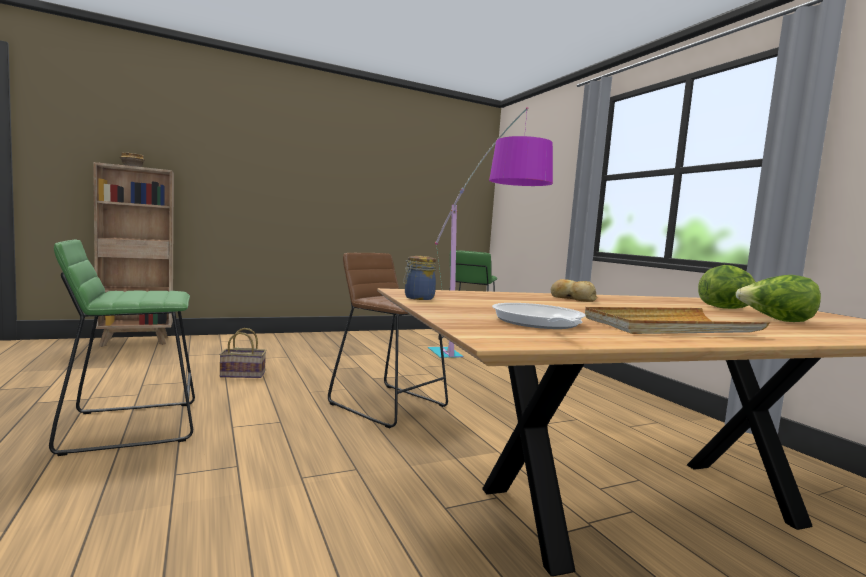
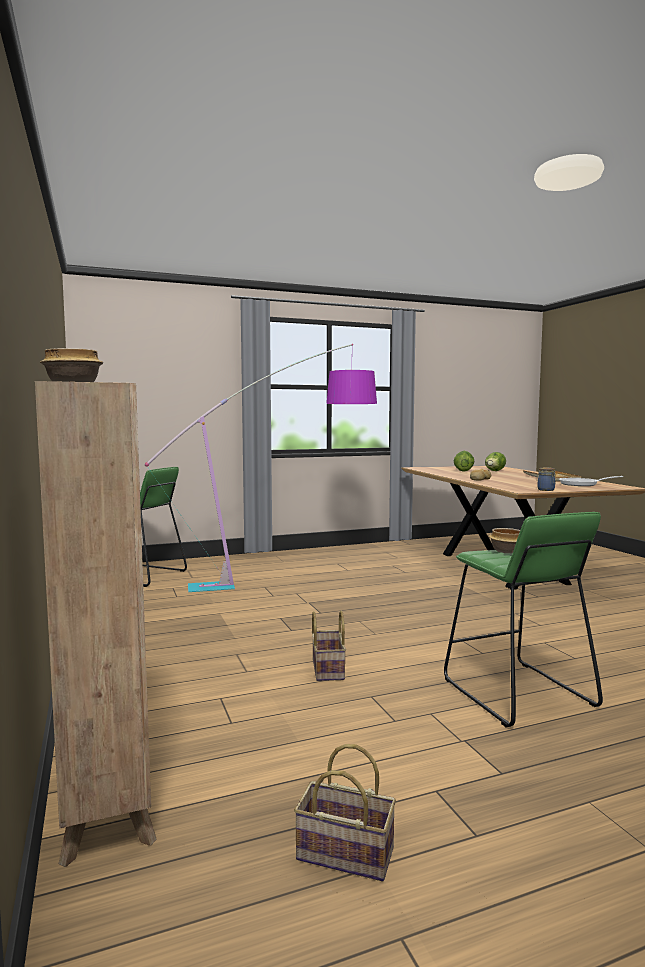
camera: 85 degrees left, 0 degrees up
brown stool [328,253,448,428] -> none
none -> basket [294,744,396,881]
none -> bowl [488,528,520,554]

